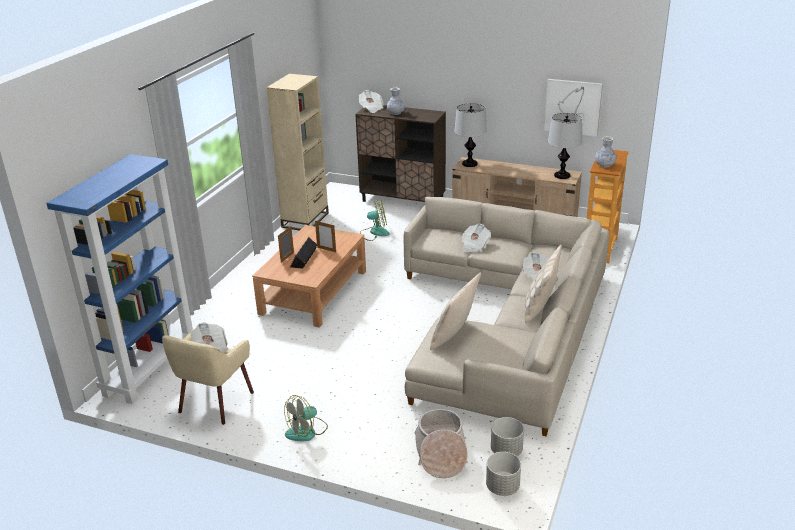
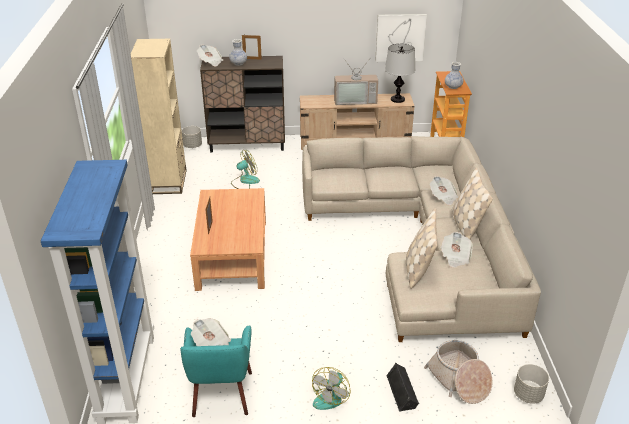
camera: 25 degrees left, 5 degrees up
beige armchair [162,329,254,425] -> turquoise armchair [180,326,252,417]
black speaker [290,237,318,269] -> black speaker moved to [386,363,419,412]
picture frame [315,220,336,252] -> picture frame moved to [242,35,262,60]
table lamp [454,103,487,167] -> none
newspaper [461,224,491,252] -> newspaper moved to [440,232,473,267]
grey planter [491,417,524,456] -> grey planter moved to [182,126,202,148]
none -> television [334,57,378,105]

